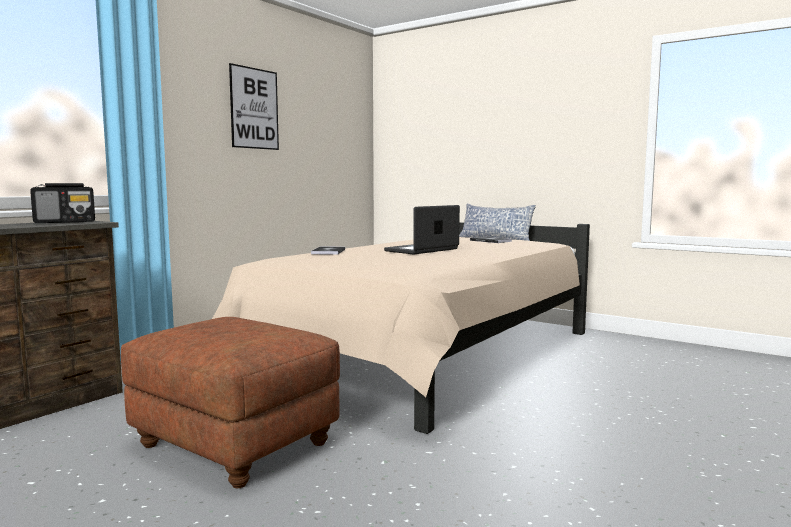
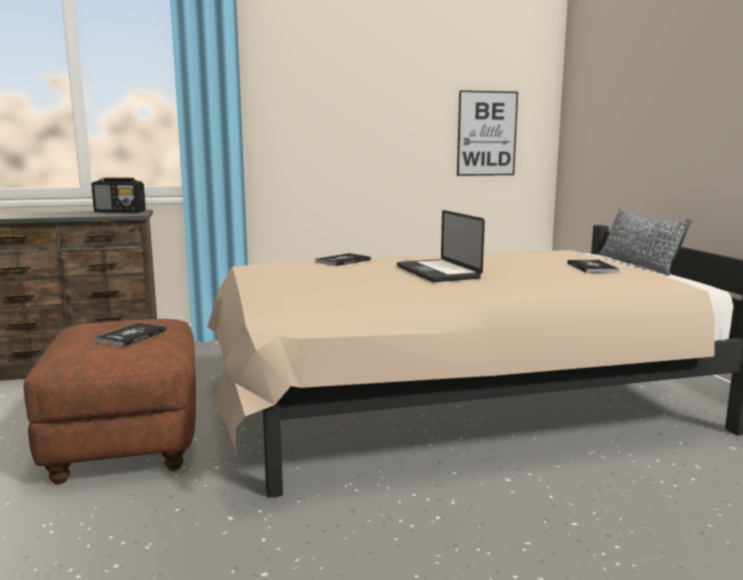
camera: 40 degrees right, 5 degrees up
picture [229,63,279,150] -> picture moved to [457,90,518,176]
laptop [384,205,460,254] -> laptop turned 105 degrees counterclockwise [397,210,485,282]
none -> book [94,323,167,347]

